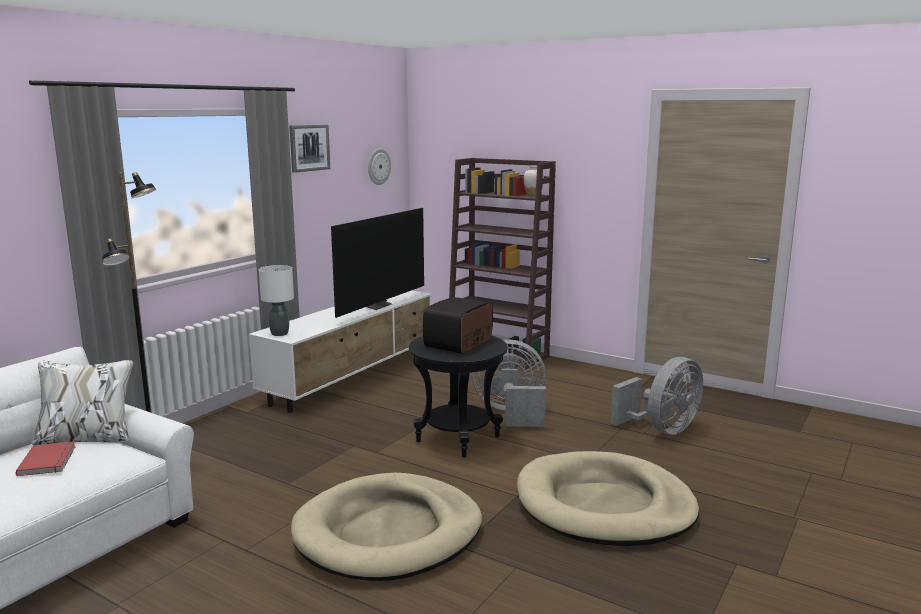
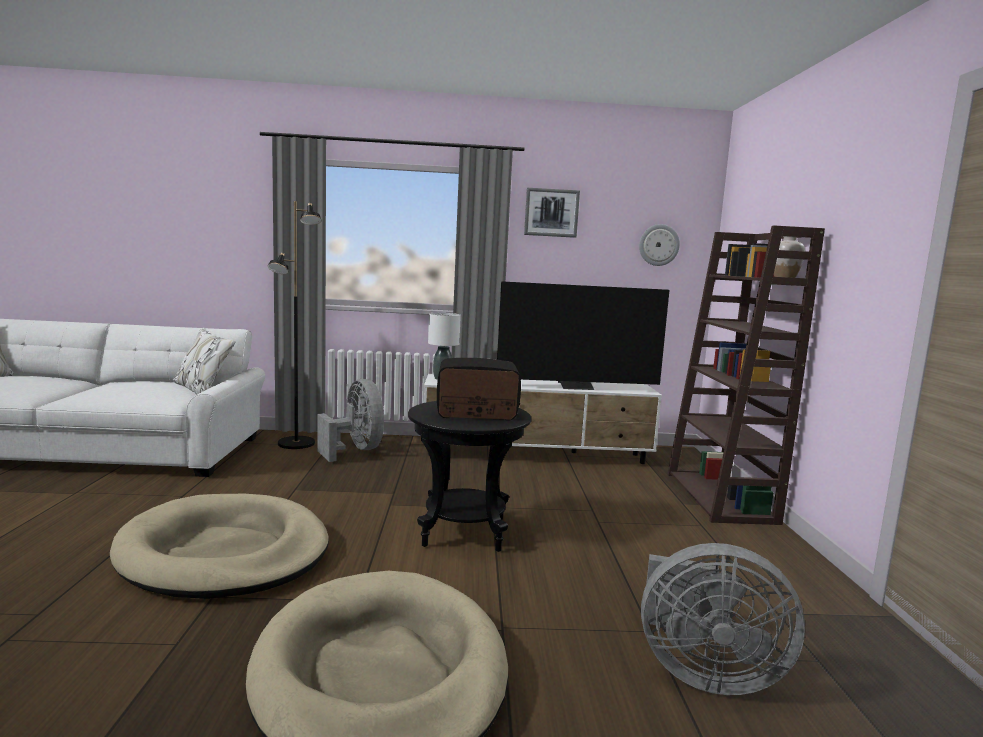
camera: 55 degrees right, 5 degrees down
red book [16,441,76,476] -> none
grey fan [472,340,546,427] -> grey fan moved to [317,379,384,462]

